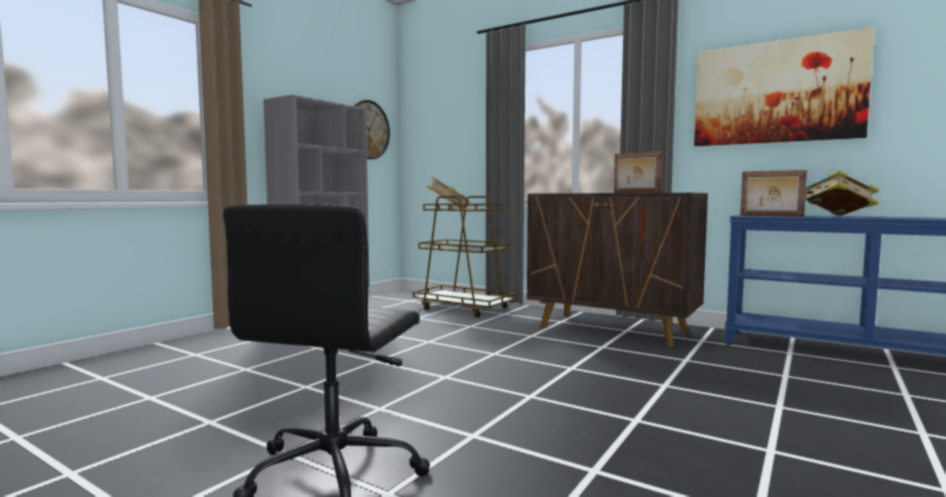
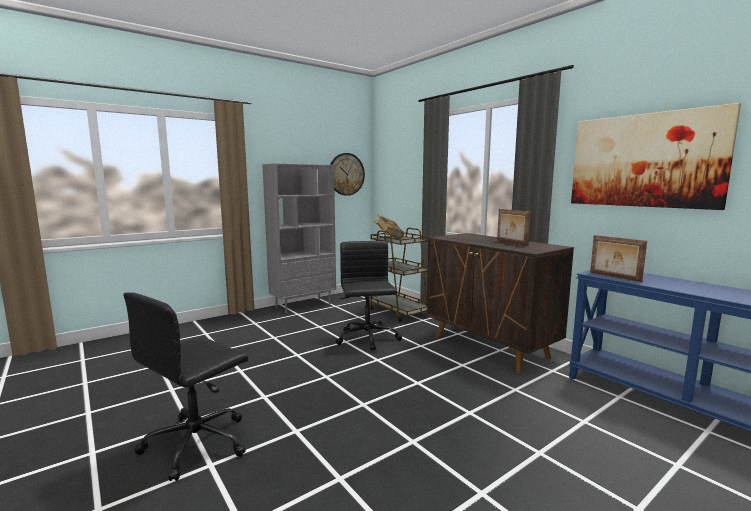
camera: 20 degrees right, 5 degrees up
book [805,170,879,216] -> none
none -> black office chair [336,241,402,351]

